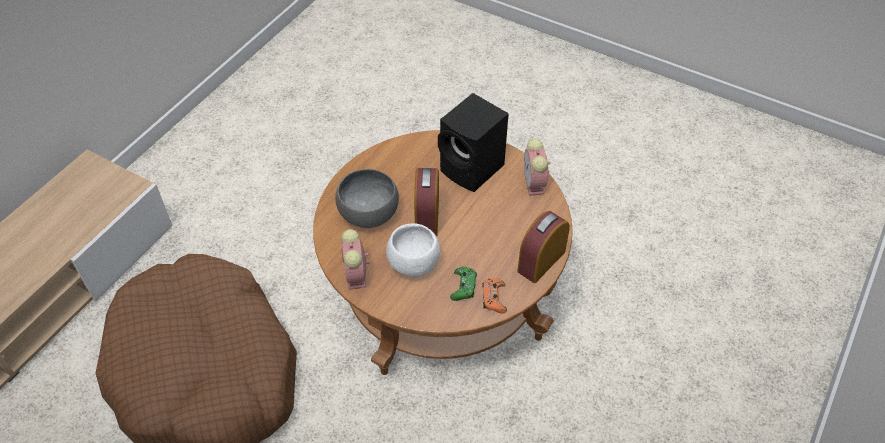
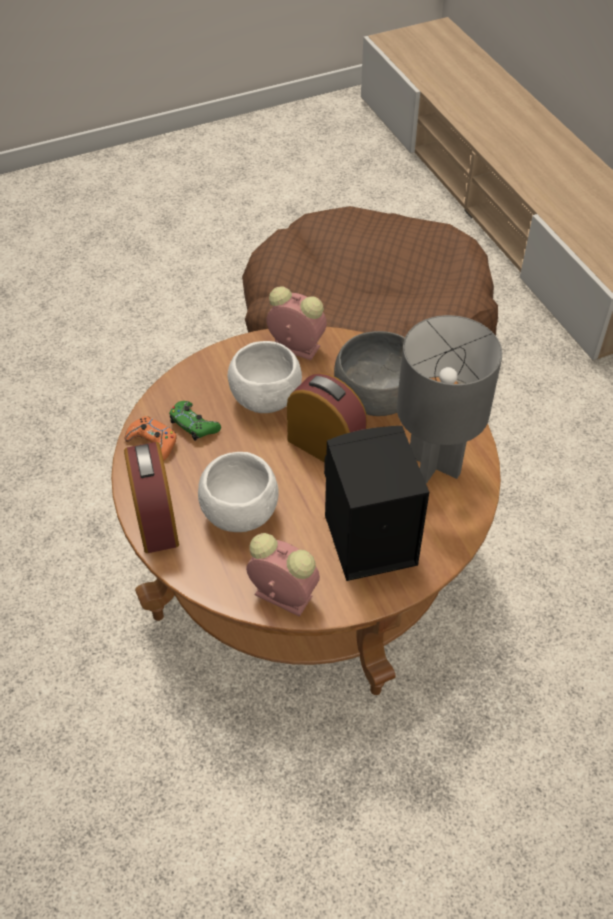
camera: 125 degrees right, 0 degrees up
none -> white bowl [198,452,279,532]
none -> grey table lamp [397,315,502,484]

